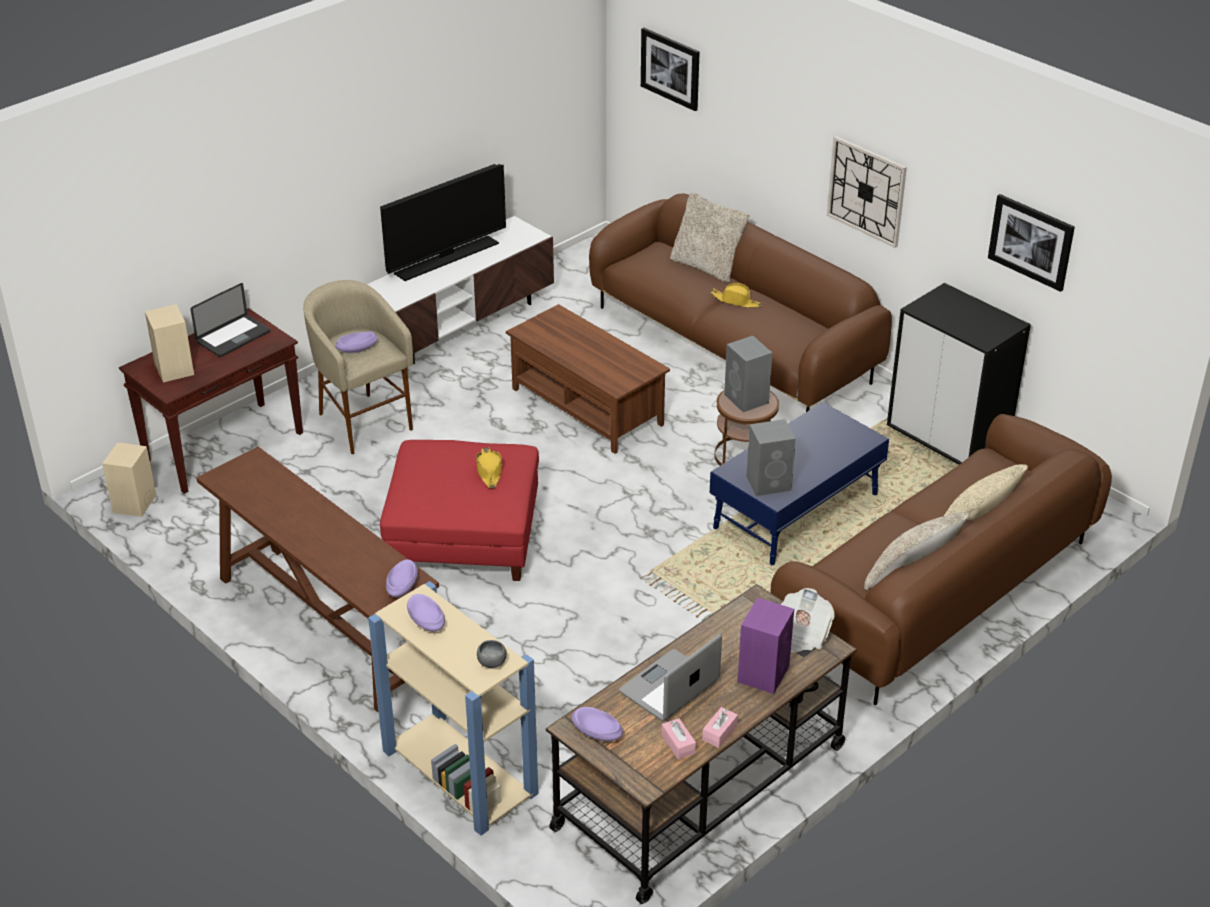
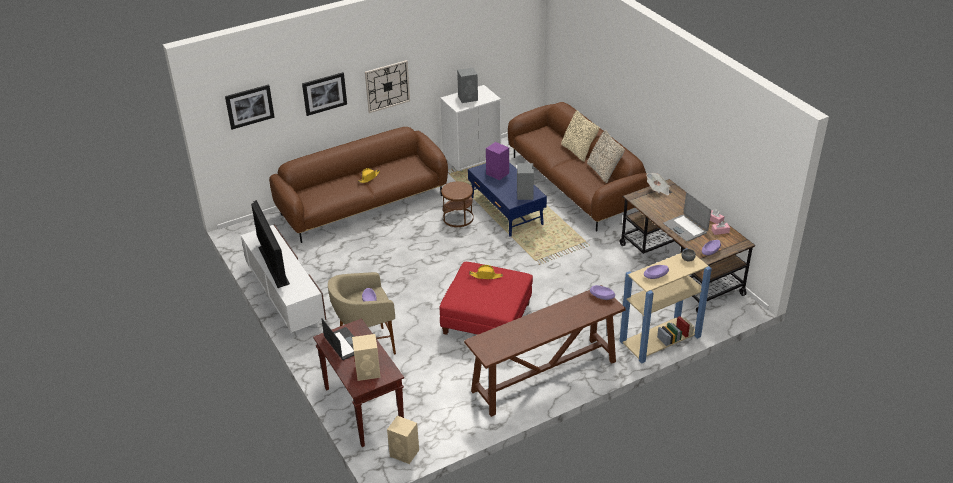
camera: 75 degrees left, 0 degrees up
brown coffee table [506,304,670,454] -> none
beige pillow [670,192,750,282] -> none
grey speaker [724,336,772,412] -> grey speaker moved to [457,67,478,103]
purple speaker [737,598,794,694] -> purple speaker moved to [486,142,509,180]
black cabinet [887,283,1031,465] -> white cabinet [440,85,501,171]
picture [988,194,1075,292] -> picture moved to [302,72,347,116]

